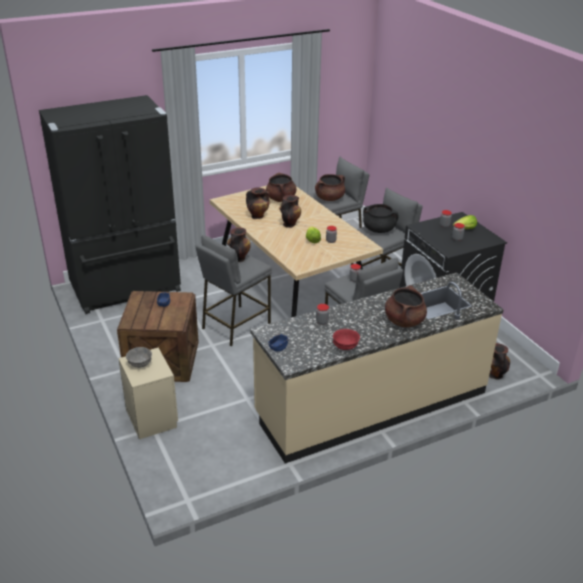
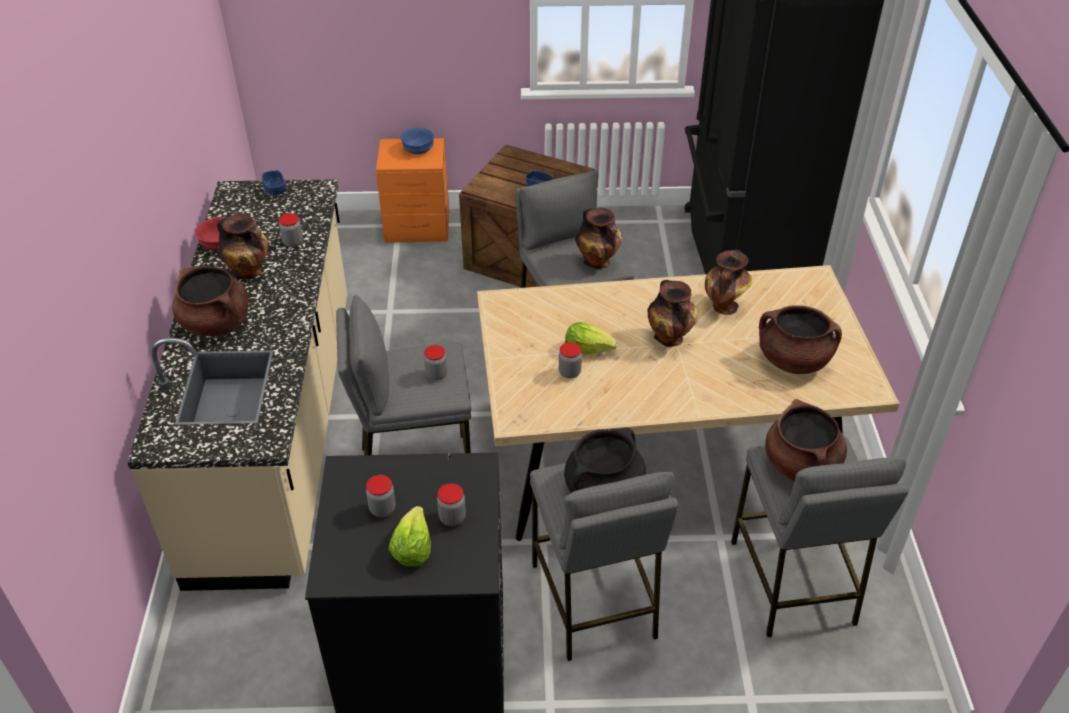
camera: 115 degrees right, 10 degrees up
beige nightstand [118,348,178,439] -> orange nightstand [376,138,449,243]
grey bowl [126,347,152,368] -> blue bowl [400,127,434,154]
vase [489,343,510,380] -> vase moved to [217,213,268,280]

